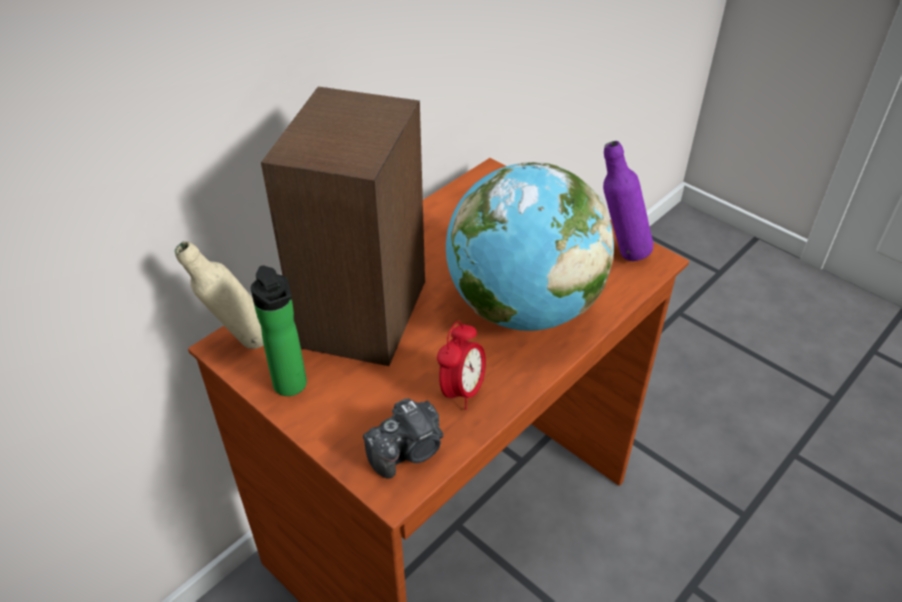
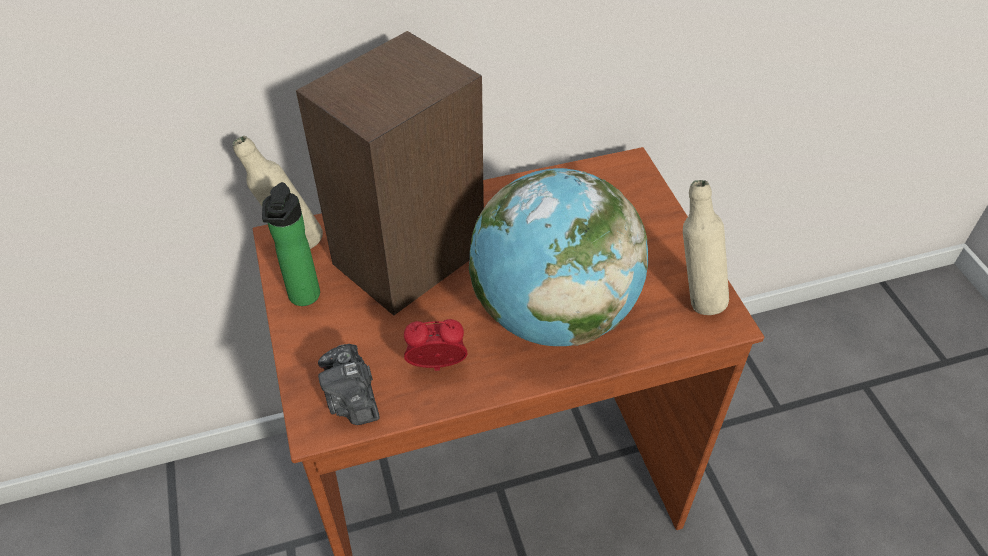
camera: 30 degrees right, 5 degrees up
camera [363,398,443,479] -> camera turned 75 degrees clockwise [318,344,380,425]
alarm clock [437,321,486,410] -> alarm clock turned 150 degrees counterclockwise [404,319,467,371]
purple bottle [603,141,653,261] -> beige bottle [683,180,729,315]

